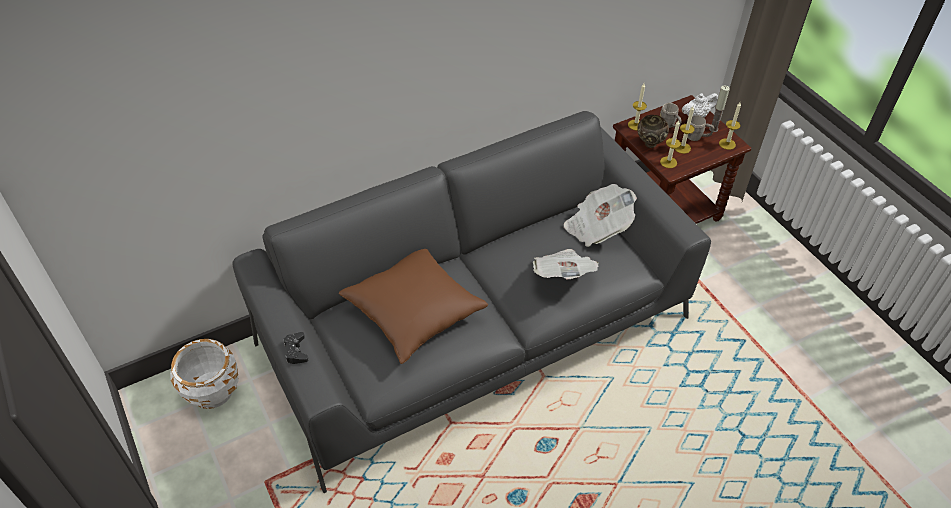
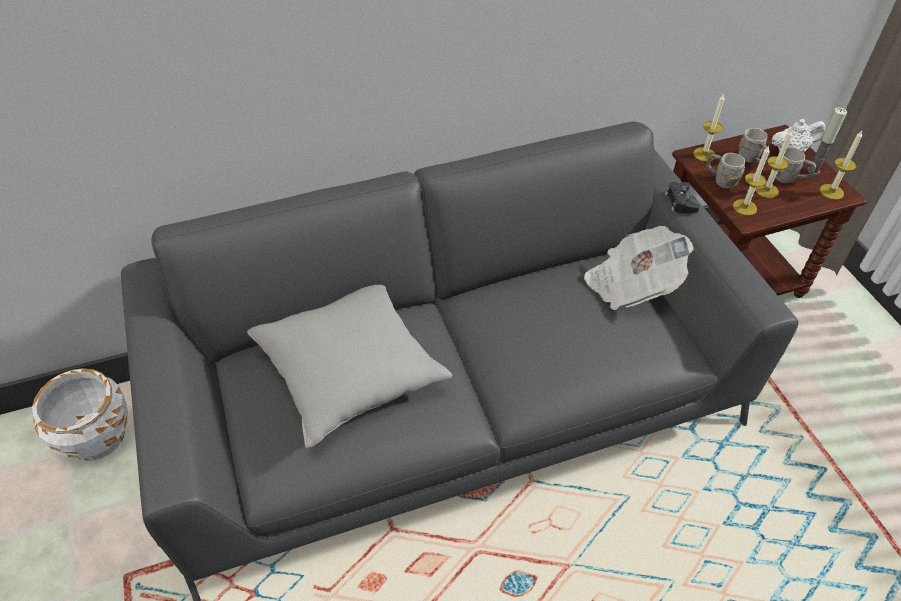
camera: 10 degrees right, 0 degrees up
black game controller [283,332,309,364] -> black game controller moved to [665,182,700,214]
brown pillow [339,249,488,364] -> grey pillow [247,285,452,448]
newspaper [533,249,599,279] -> none
brown bowl [637,115,669,148] -> grey mug [706,153,745,189]

